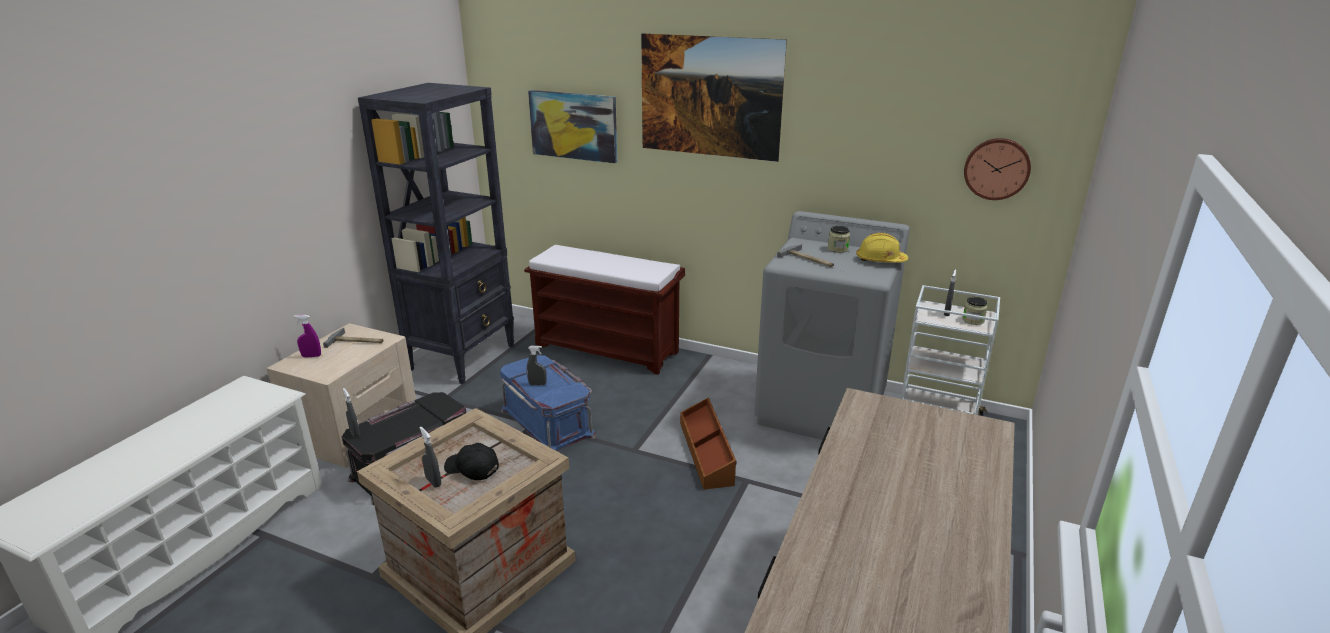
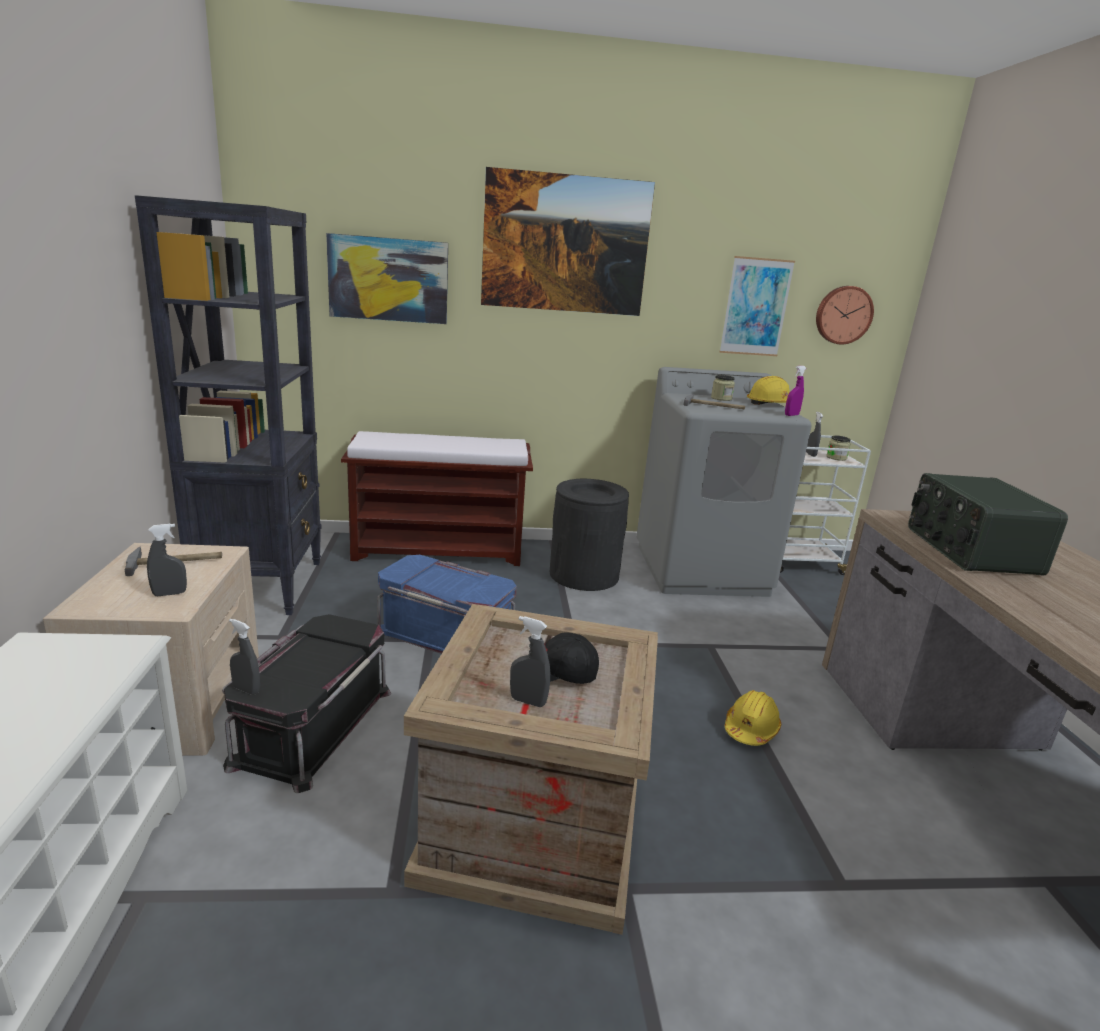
camera: 30 degrees left, 5 degrees down
purple spray bottle [294,315,321,357] -> purple spray bottle moved to [785,366,806,416]
grey spray bottle [527,346,547,385] -> grey spray bottle moved to [147,524,187,596]
brown storage box [680,398,736,490] -> none
none -> black trash can [550,479,629,591]
none -> picture [719,256,795,356]
none -> yellow hard hat [725,690,781,746]
none -> radio [908,473,1068,575]

